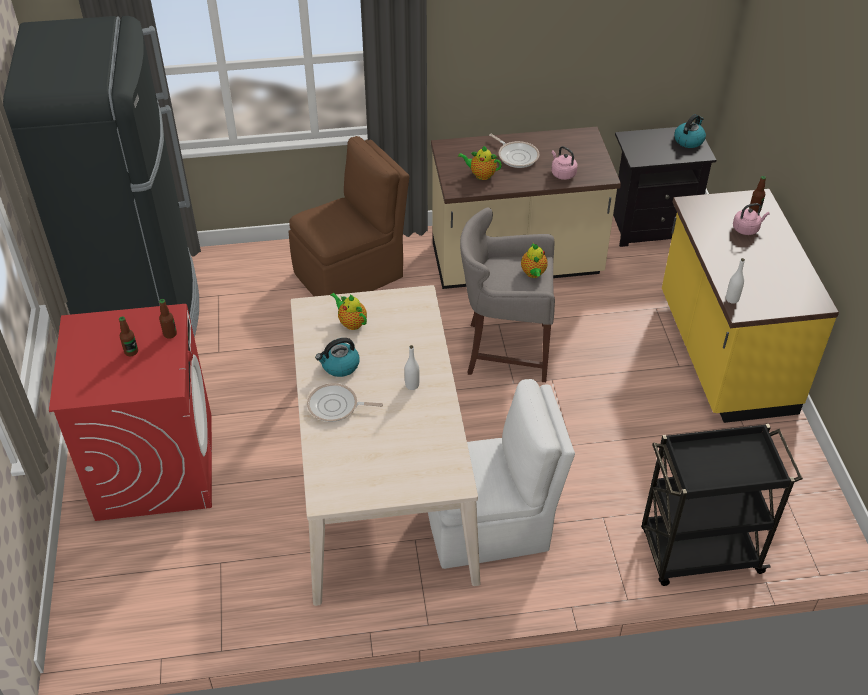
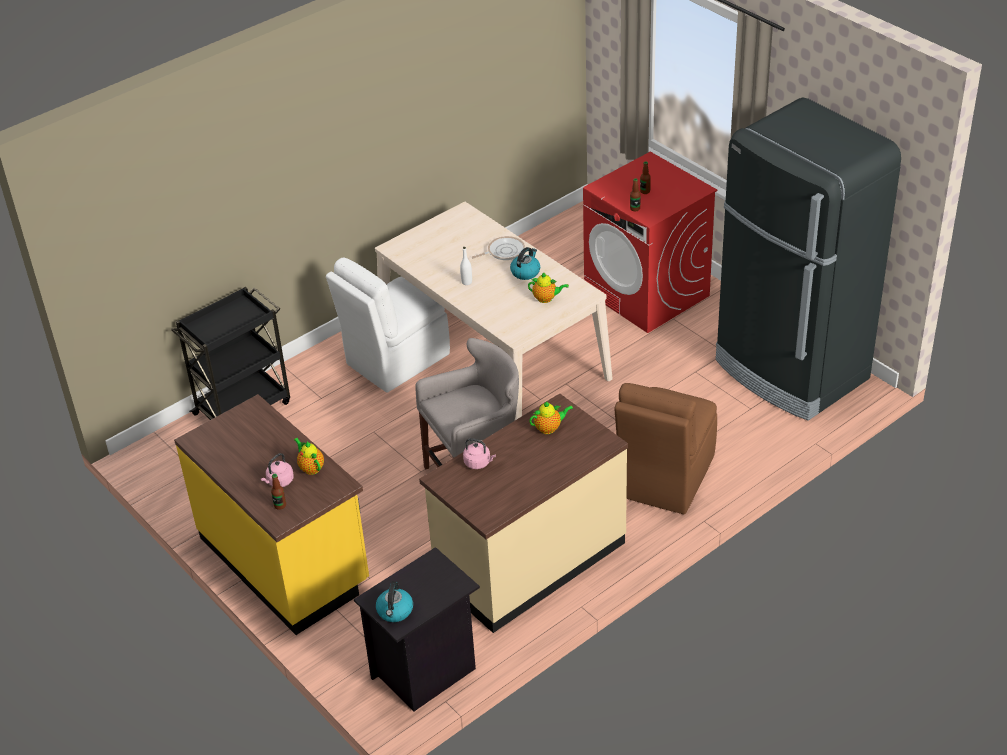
camera: 150 degrees right, 5 degrees down
frying pan [489,134,540,168] -> none
teapot [521,243,547,278] -> teapot moved to [294,438,324,475]
white bottle [726,258,745,304] -> none

